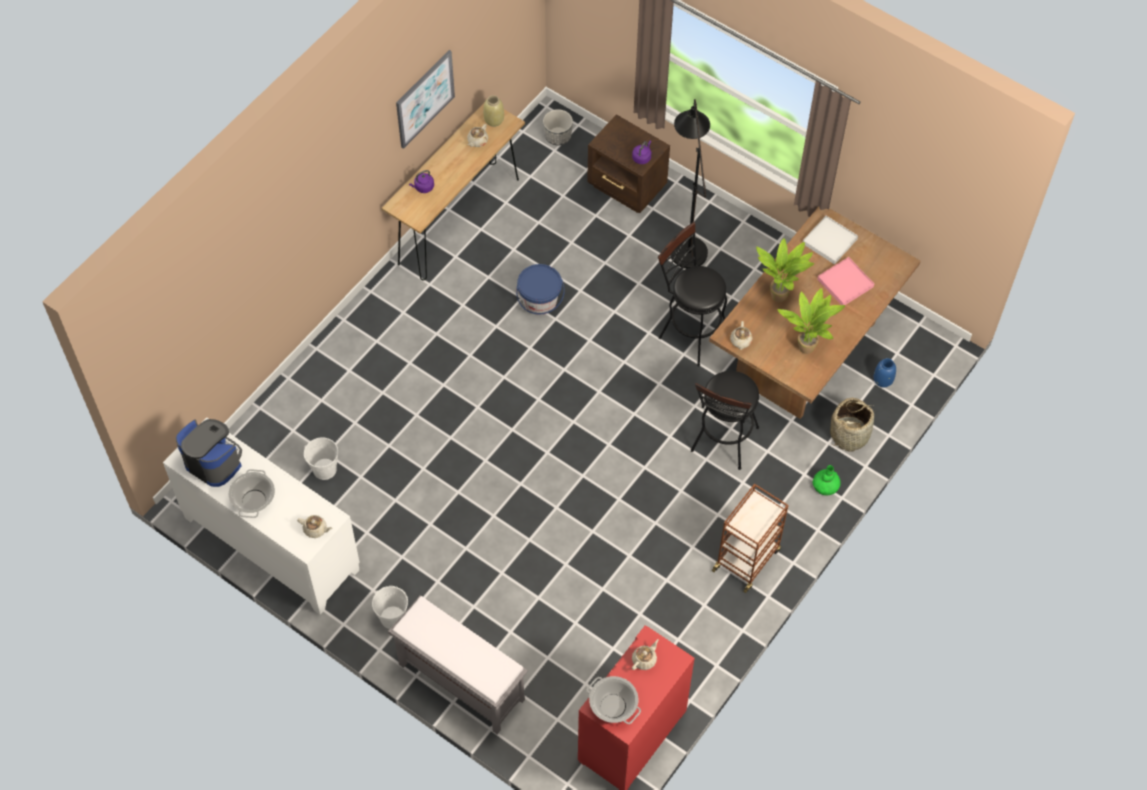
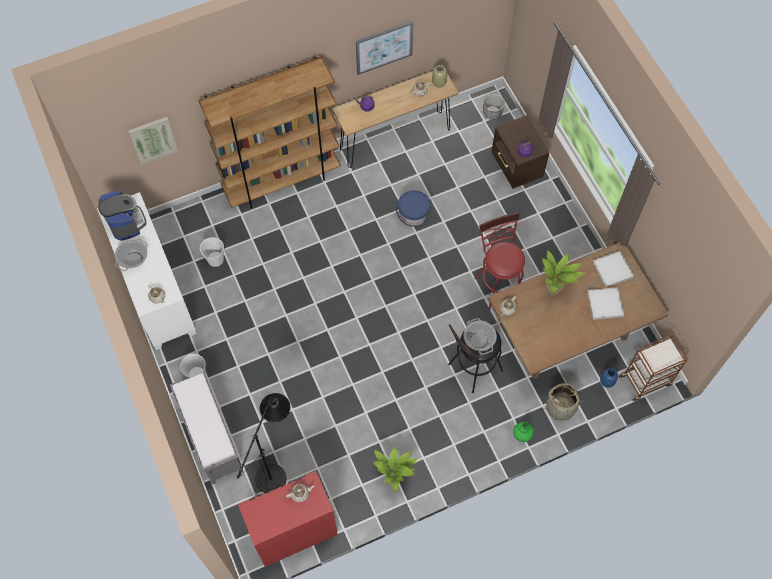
camera: 30 degrees right, 5 degrees up
cooking pot [587,676,641,724] -> cooking pot moved to [464,318,497,355]
black stool [658,221,727,366] -> red stool [474,212,525,310]
black floor lamp [670,99,710,269] -> black floor lamp moved to [237,393,290,498]
brown cart [712,484,789,593] -> brown cart moved to [619,334,688,401]
potted plant [777,288,845,354] -> potted plant moved to [373,447,417,492]
pink tray [817,257,874,305] -> white tray [587,287,624,320]
none -> picture [128,117,178,165]
none -> brown bookcase [199,56,341,208]

